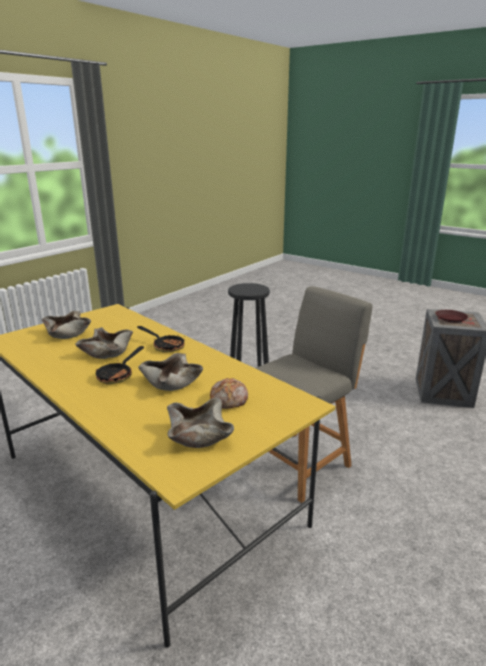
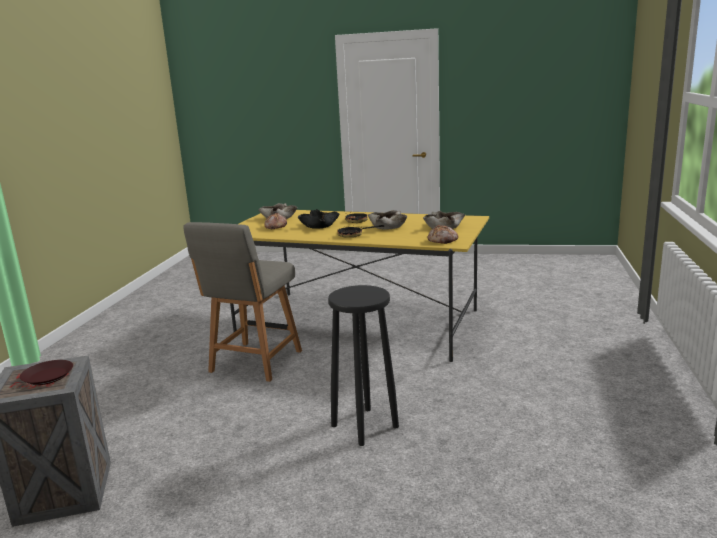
camera: 155 degrees right, 5 degrees down
beige bowl [138,353,203,391] -> black bowl [298,209,339,229]
none -> bread [428,225,458,244]

